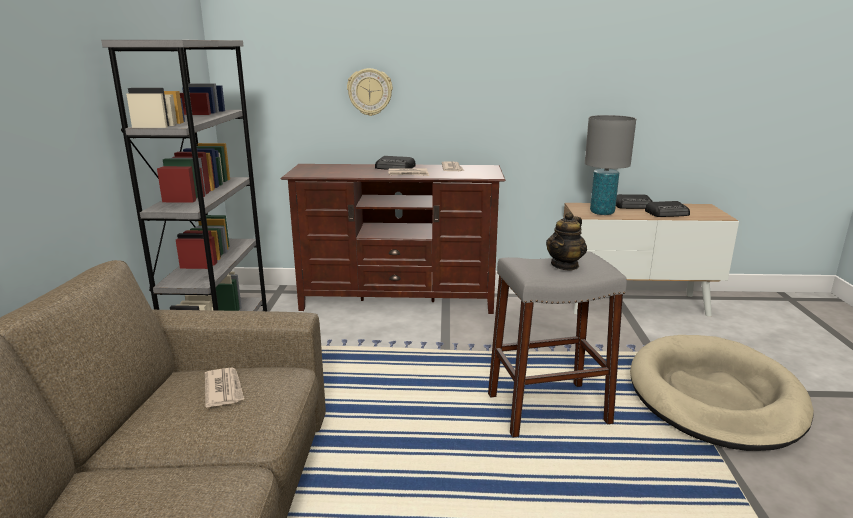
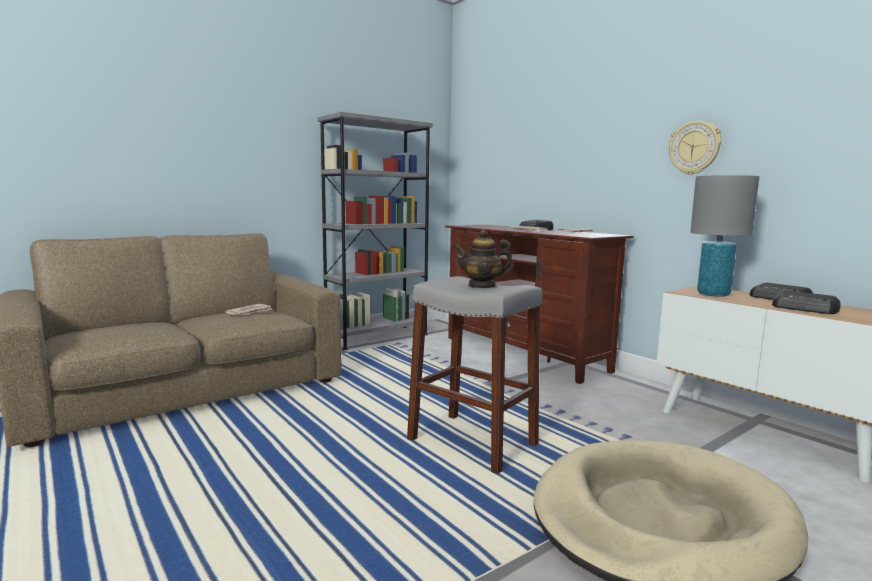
camera: 50 degrees right, 10 degrees down
wall clock [347,68,393,116] -> wall clock moved to [669,121,722,175]

